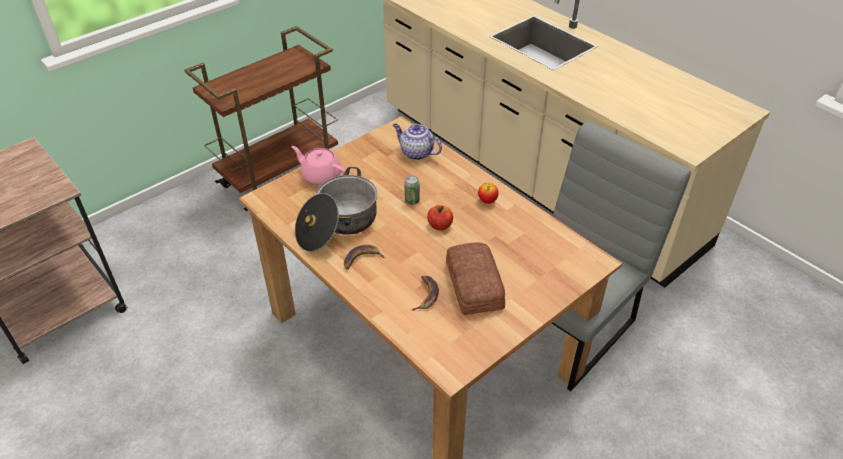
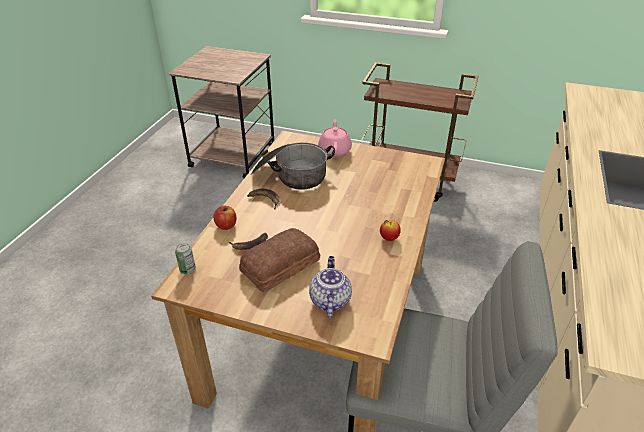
camera: 60 degrees right, 5 degrees down
teapot [393,124,442,160] -> teapot moved to [309,256,352,318]
can [404,176,420,205] -> can moved to [175,243,196,274]
apple [427,205,453,230] -> apple moved to [214,206,236,230]

